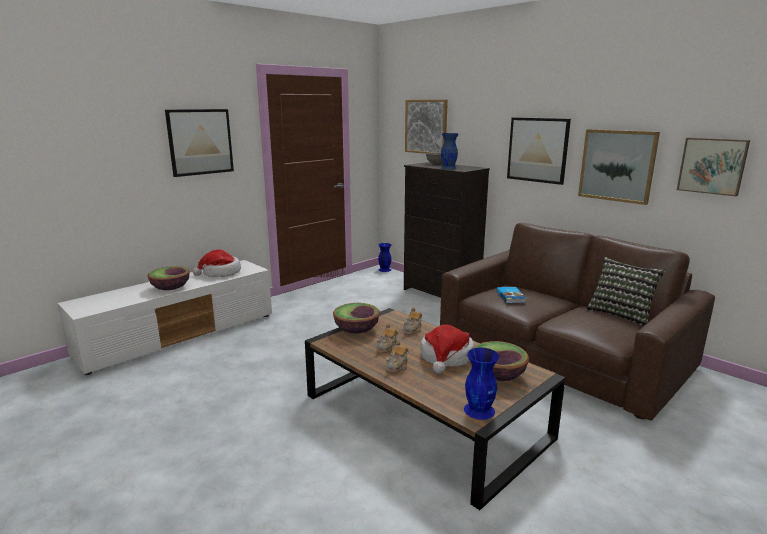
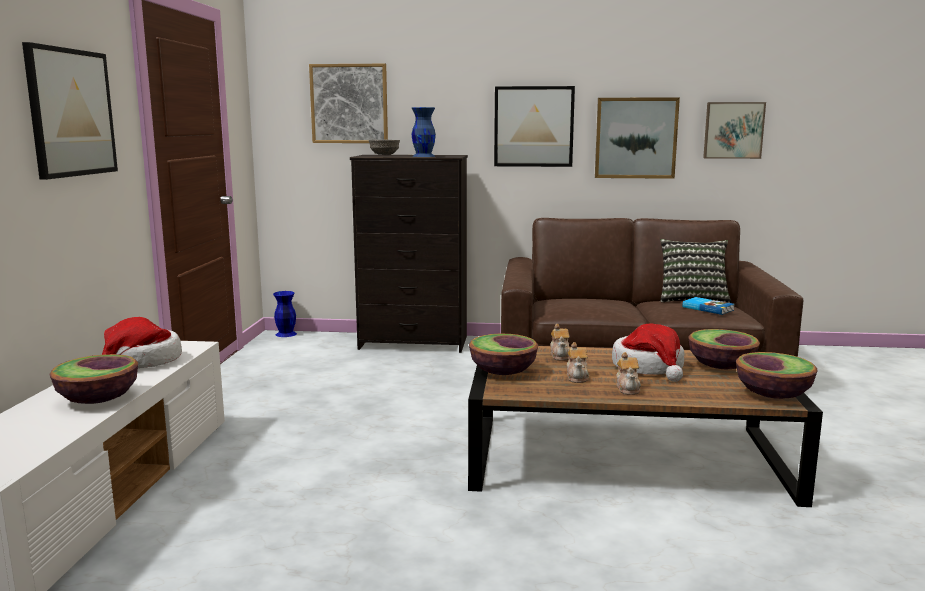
camera: 40 degrees left, 5 degrees down
blue vase [464,348,499,420] -> bowl [736,352,818,399]
book [497,287,527,303] -> book moved to [682,297,734,315]

